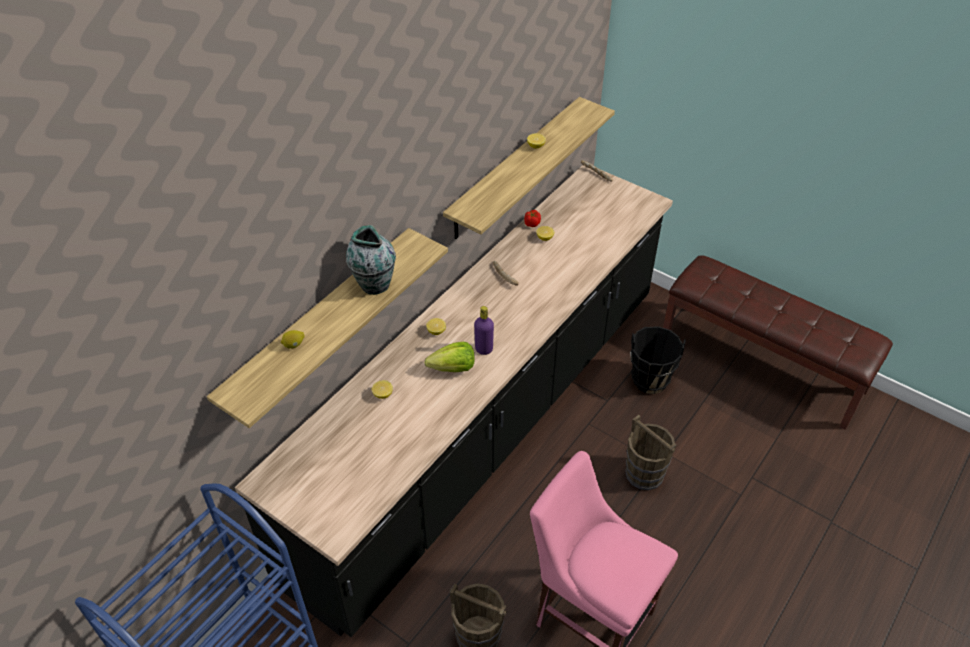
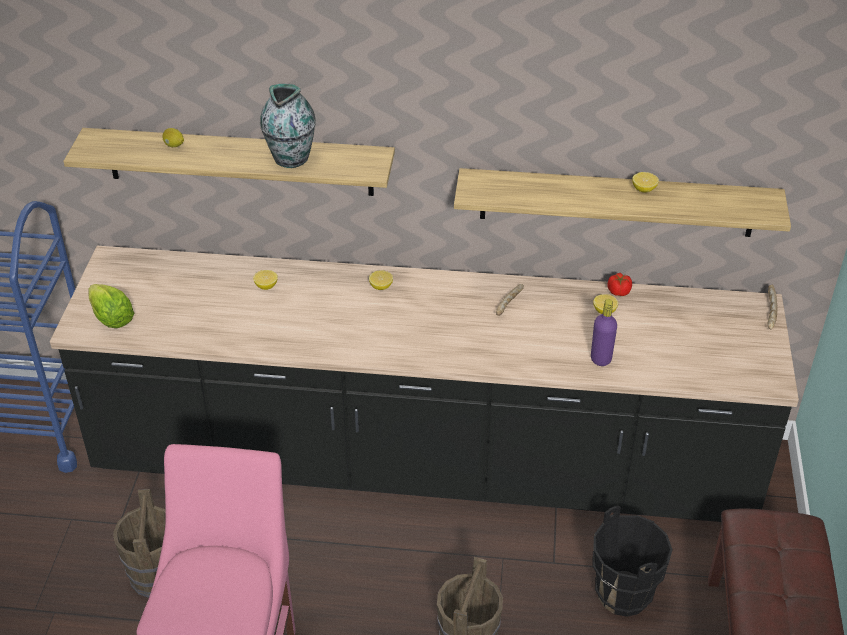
camera: 60 degrees right, 5 degrees down
lettuce [424,342,475,372] -> lettuce moved to [88,284,134,328]
purple bottle [474,306,494,355] -> purple bottle moved to [591,299,617,366]

